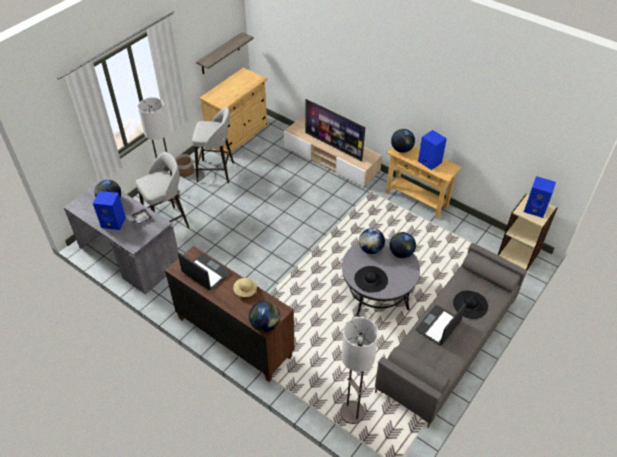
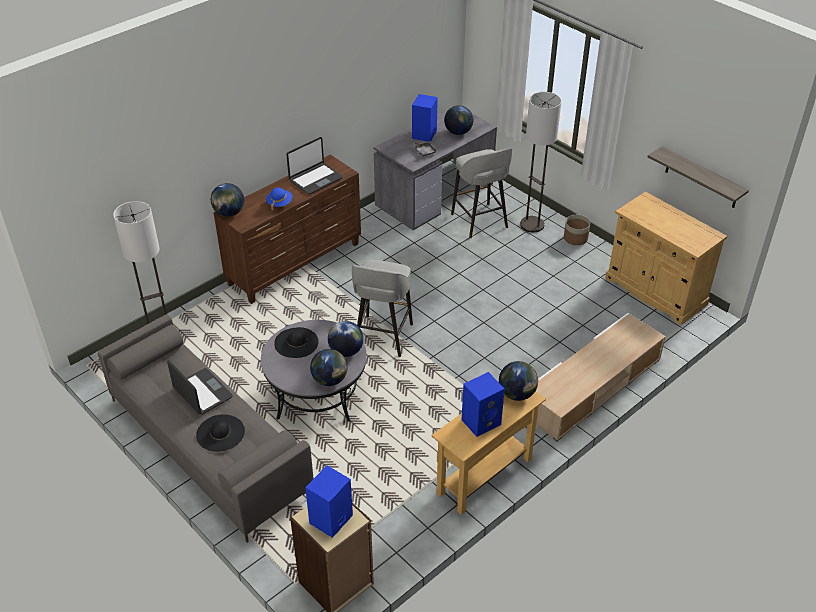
camera: 100 degrees right, 5 degrees down
grey stool [192,107,234,184] -> grey stool moved to [352,260,413,357]
beige hat [233,278,257,297] -> blue hat [266,188,292,211]
television [305,99,366,161] -> none

